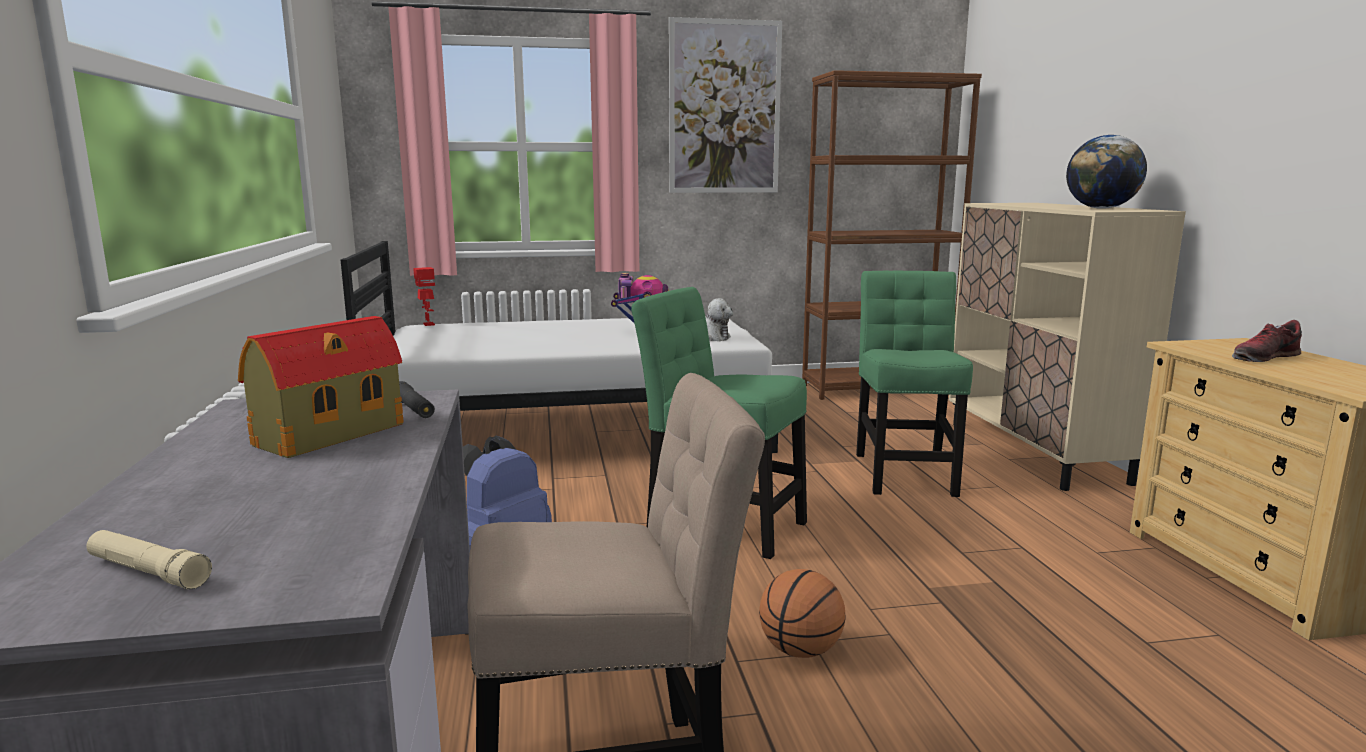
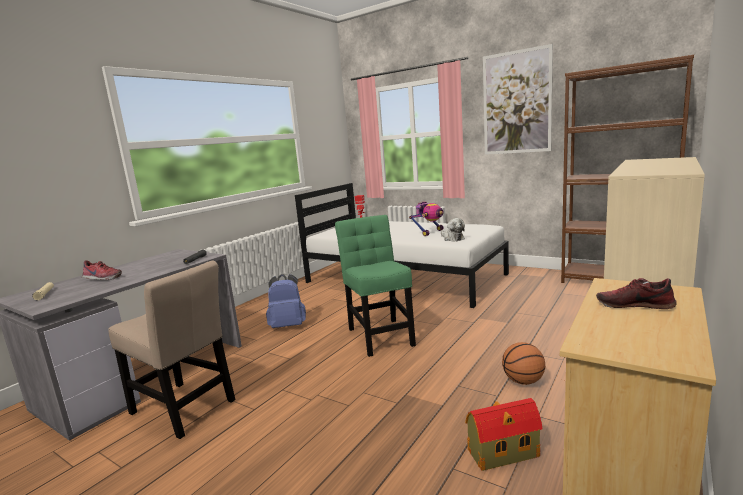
camera: 45 degrees right, 0 degrees up
toy house [238,316,404,458] -> toy house moved to [465,398,543,471]
basketball [759,569,846,658] -> basketball moved to [502,342,545,385]
green chair [856,271,973,497] -> none
globe [1066,135,1147,209] -> none
none -> shoe [82,261,122,280]

